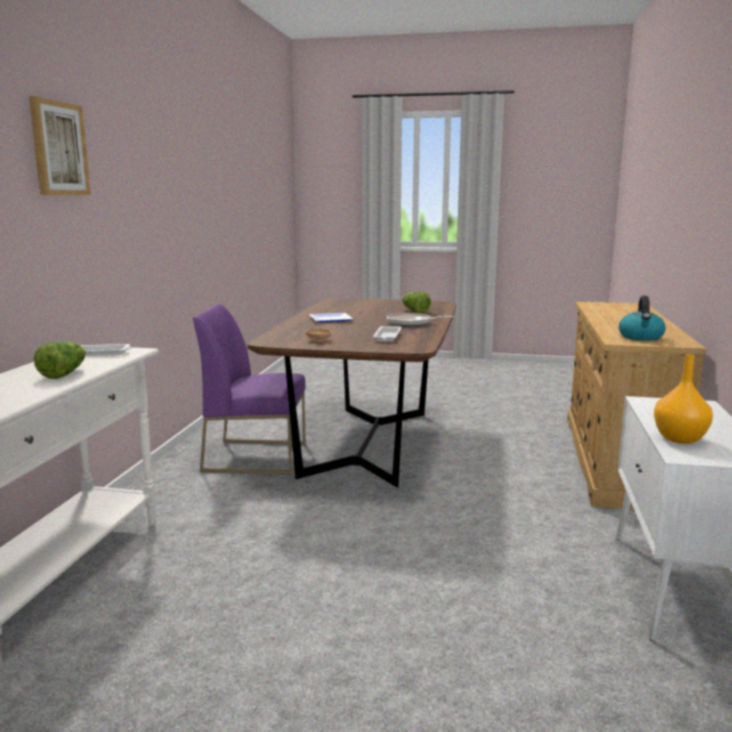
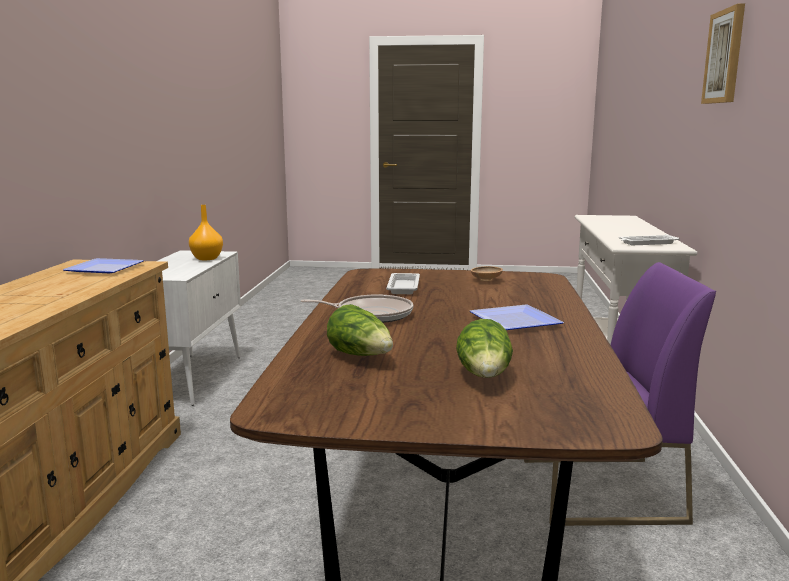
camera: 175 degrees right, 0 degrees up
lettuce [34,341,86,379] -> lettuce moved to [456,319,513,378]
kettle [619,296,666,341] -> plate [63,258,144,273]

